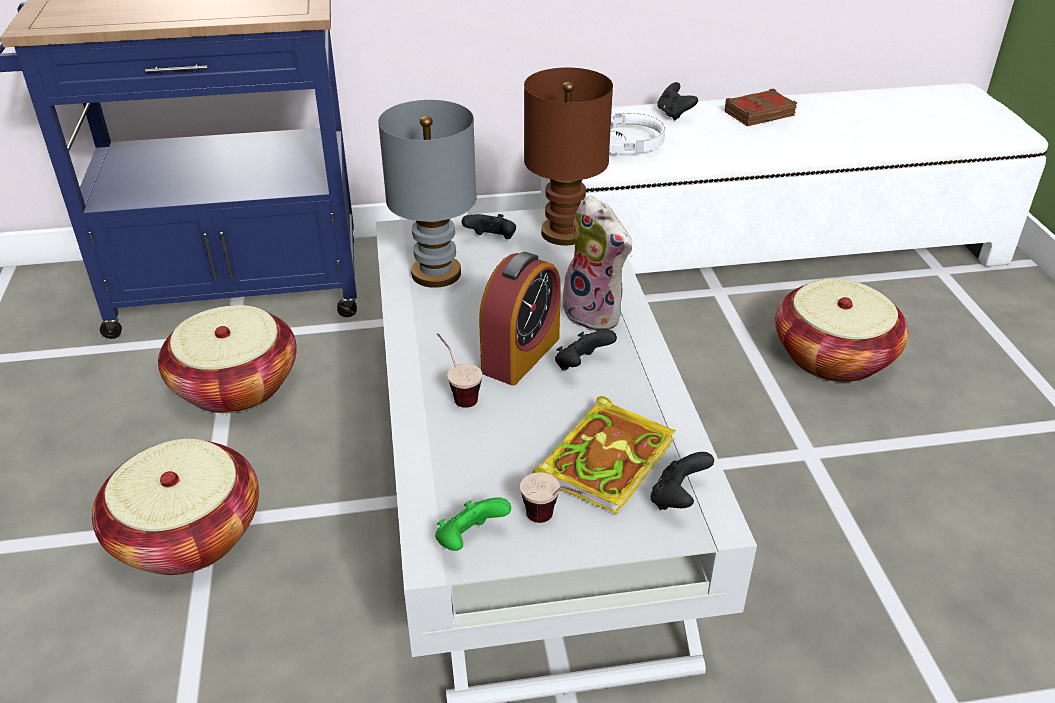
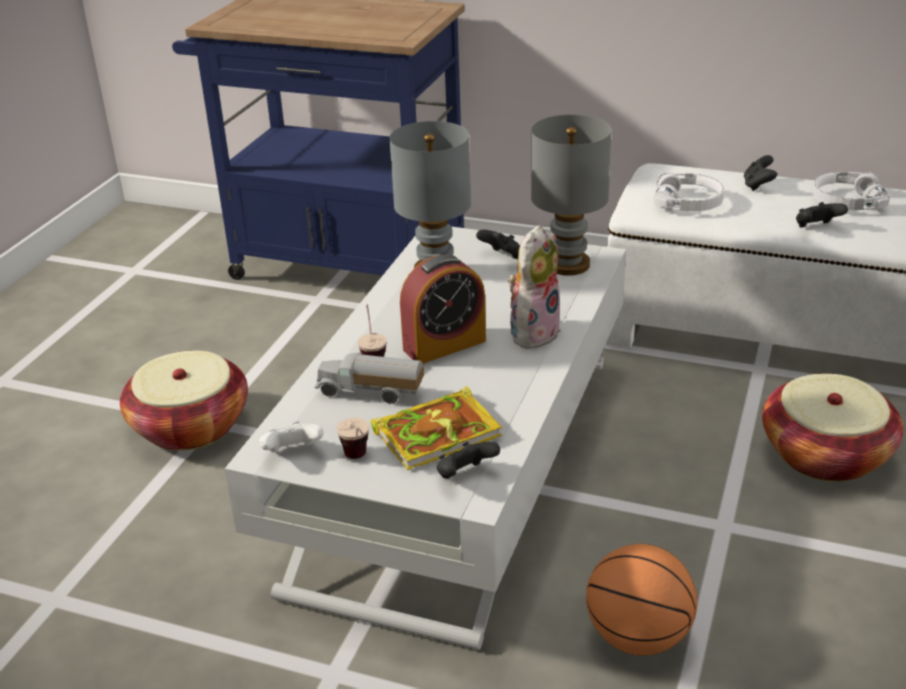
camera: 30 degrees right, 5 degrees down
basket [158,305,297,413] -> none
green game controller [435,497,511,551] -> white game controller [259,421,324,452]
brown table lamp [524,67,613,245] -> grey table lamp [531,115,612,276]
black game controller [555,330,617,370] -> black game controller moved to [796,202,848,228]
plush toy [562,195,632,332] -> plush toy turned 135 degrees counterclockwise [508,225,561,349]
brown book [724,88,798,126] -> white headphones [813,172,890,210]
none -> toy truck [315,353,424,404]
none -> basketball [586,544,697,656]

